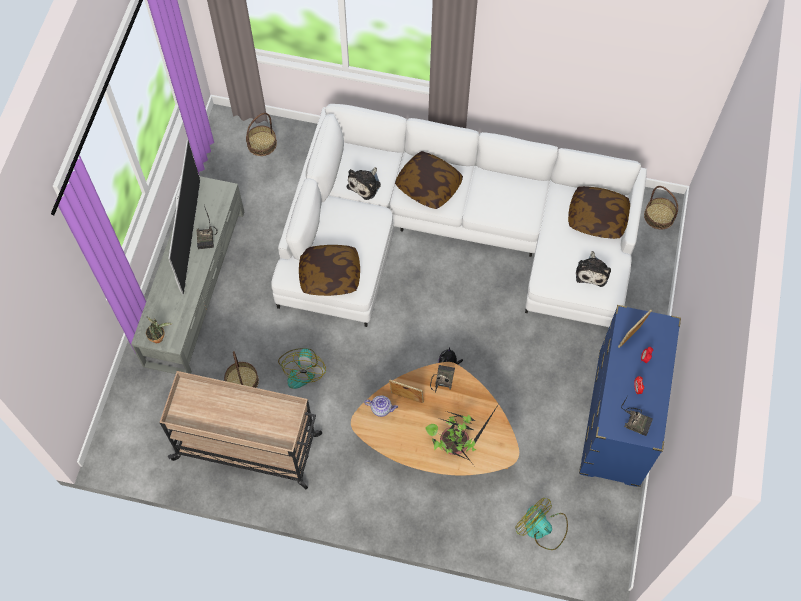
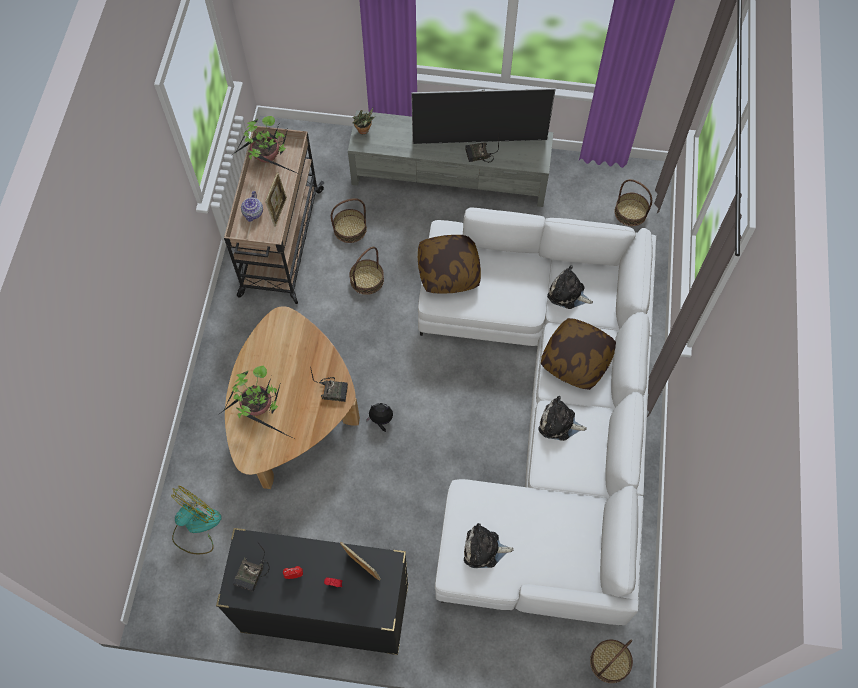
camera: 85 degrees right, 0 degrees up
fan [278,348,326,389] -> basket [349,247,384,295]
teapot [364,395,398,417] -> teapot moved to [241,191,263,222]
picture frame [389,379,424,403] -> picture frame moved to [265,172,287,227]
pillow [568,186,630,239] -> none
blue dresser [579,305,681,487] -> black dresser [216,528,408,655]
none -> potted plant [232,116,301,175]
none -> plush toy [538,396,587,441]

